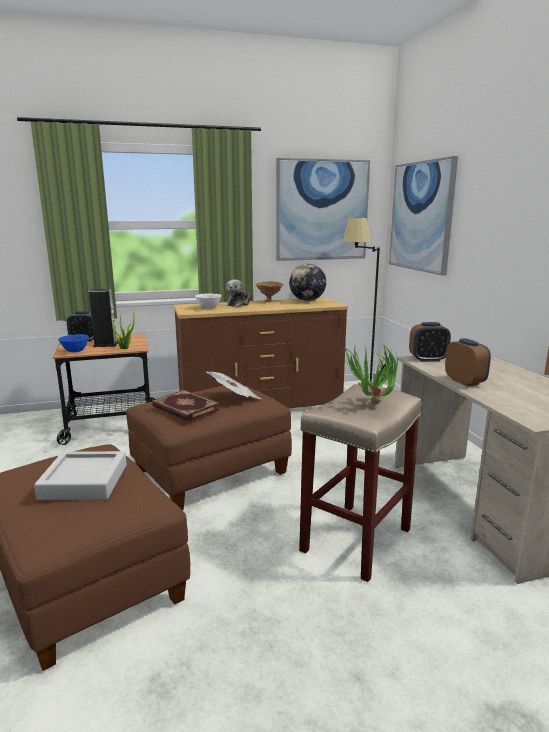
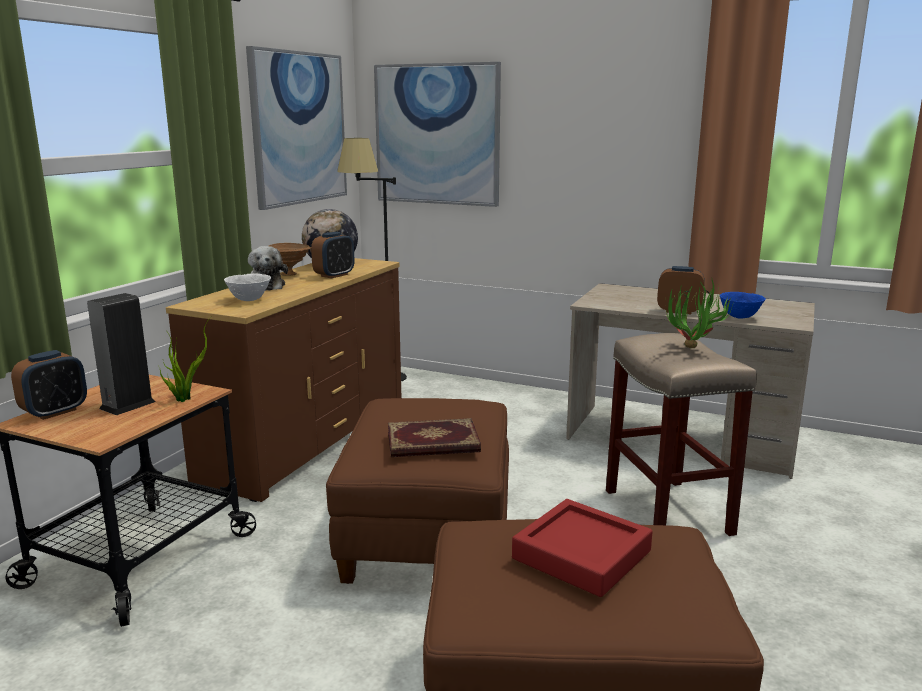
camera: 50 degrees left, 0 degrees up
grey tray [34,451,127,500] -> red tray [512,499,653,597]
blue bowl [58,334,89,352] -> blue bowl moved to [720,292,766,319]
newspaper [207,372,261,399] -> none
alarm clock [409,322,451,362] -> alarm clock moved to [311,232,354,279]

